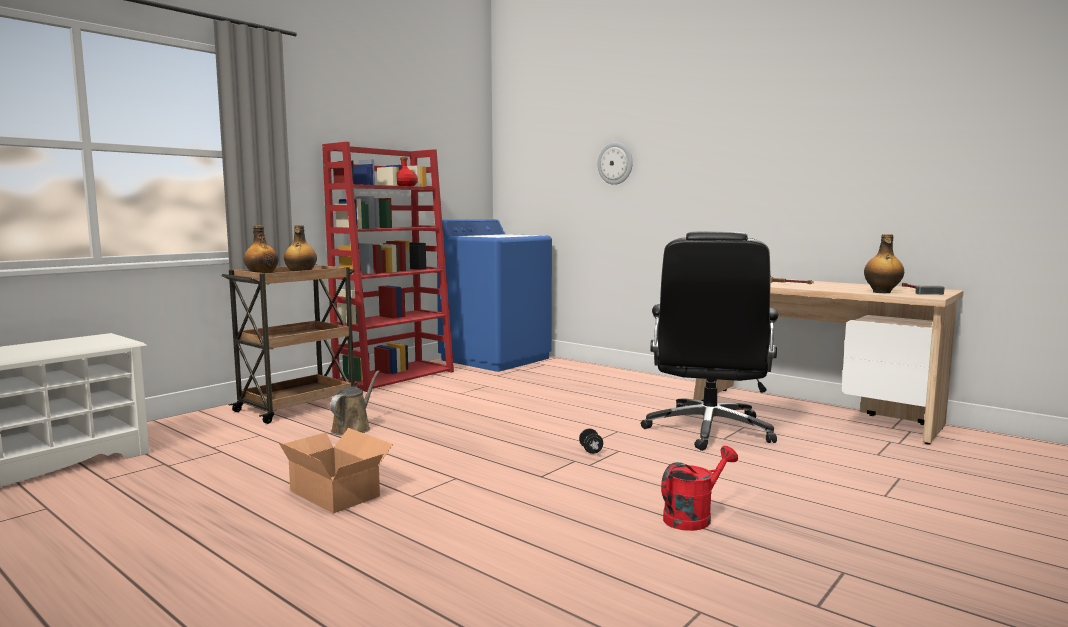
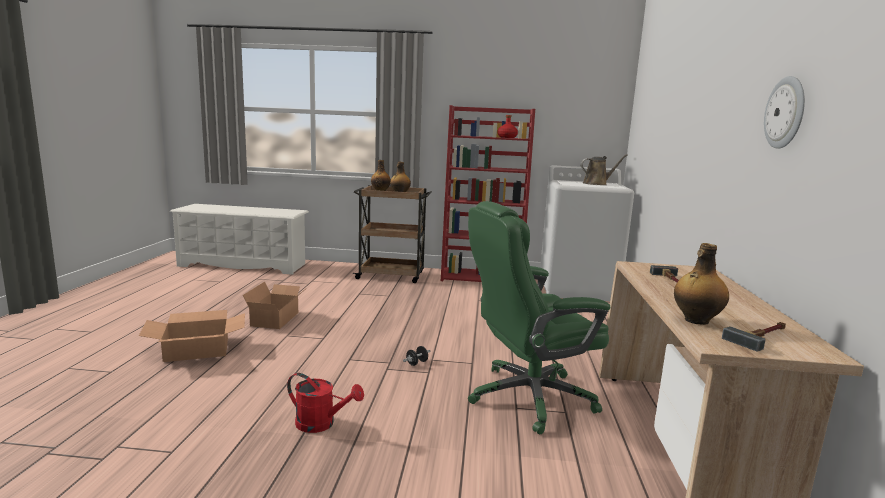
camera: 55 degrees right, 5 degrees up
brown watering can [330,370,380,436] -> brown watering can moved to [580,154,628,185]
blue washing machine [437,219,552,372] -> white washing machine [540,165,634,301]
wall clock [598,142,633,185] -> wall clock moved to [764,76,805,149]
black office chair [641,231,778,451] -> green office chair [468,201,610,434]
none -> cardboard box [139,310,245,362]

